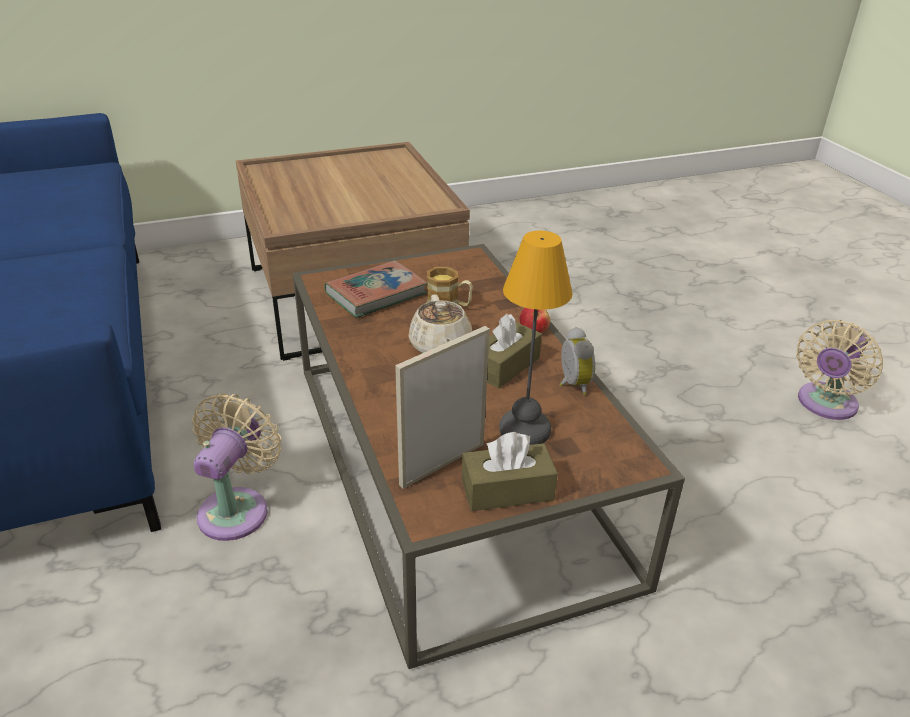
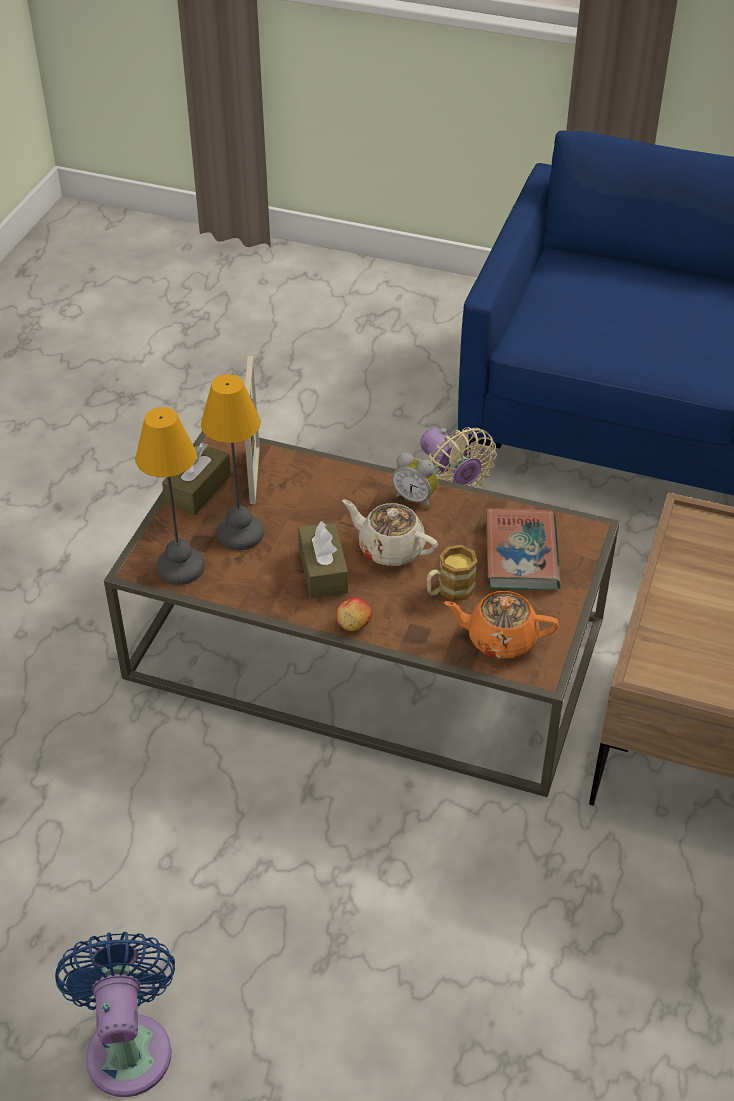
camera: 130 degrees right, 10 degrees up
alarm clock [560,327,595,395] -> alarm clock moved to [392,453,438,508]
beige fan [796,320,883,420] -> blue fan [55,932,175,1097]
none -> table lamp [135,407,205,585]
none -> orange teapot [444,591,559,658]

